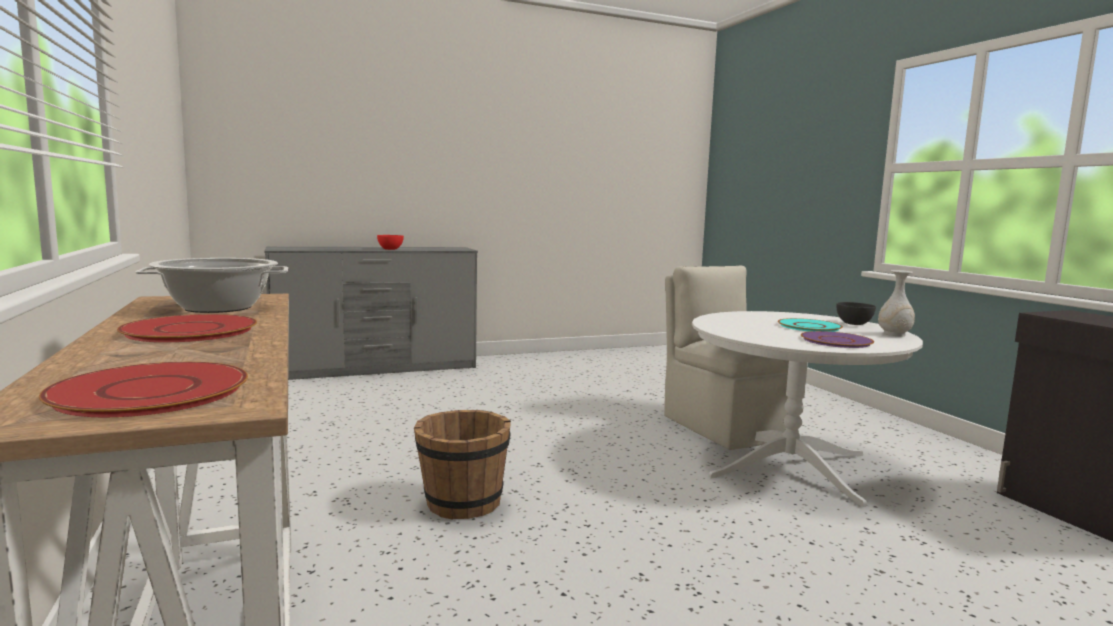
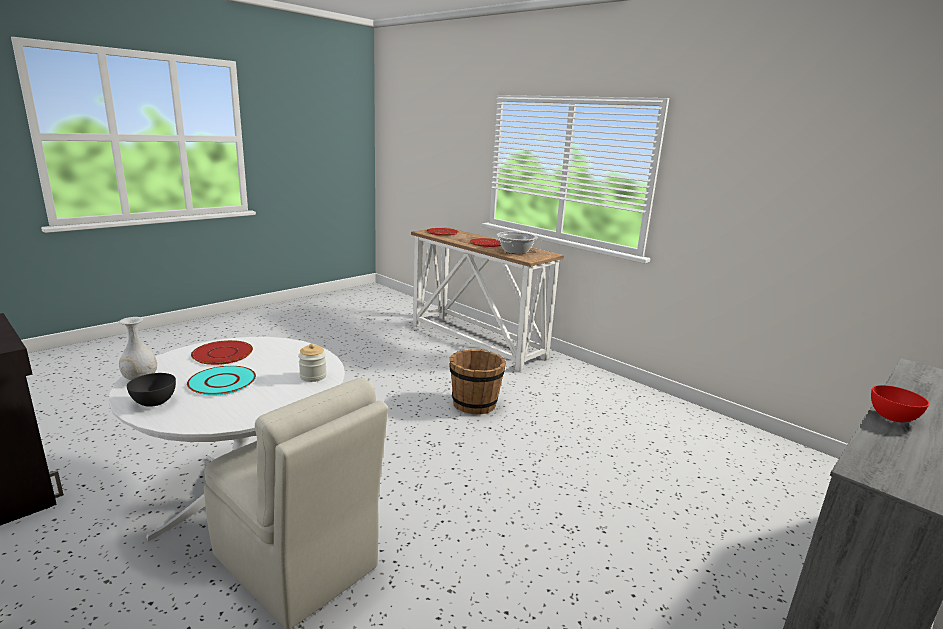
camera: 155 degrees right, 10 degrees up
purple plate [801,331,874,348] -> red plate [191,340,253,365]
none -> jar [298,343,327,382]

